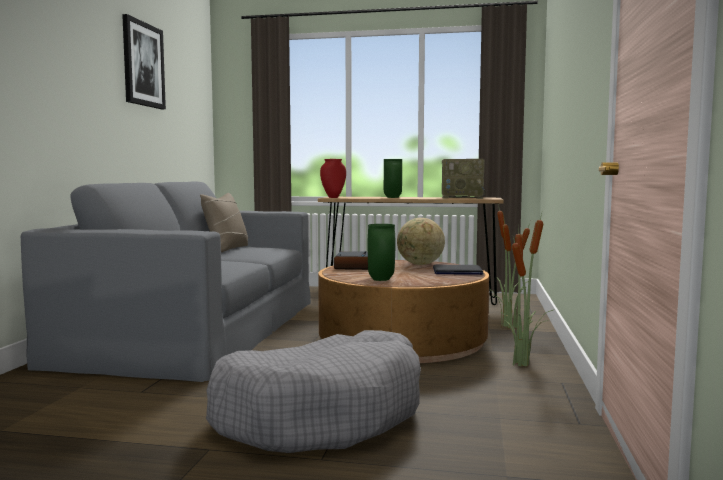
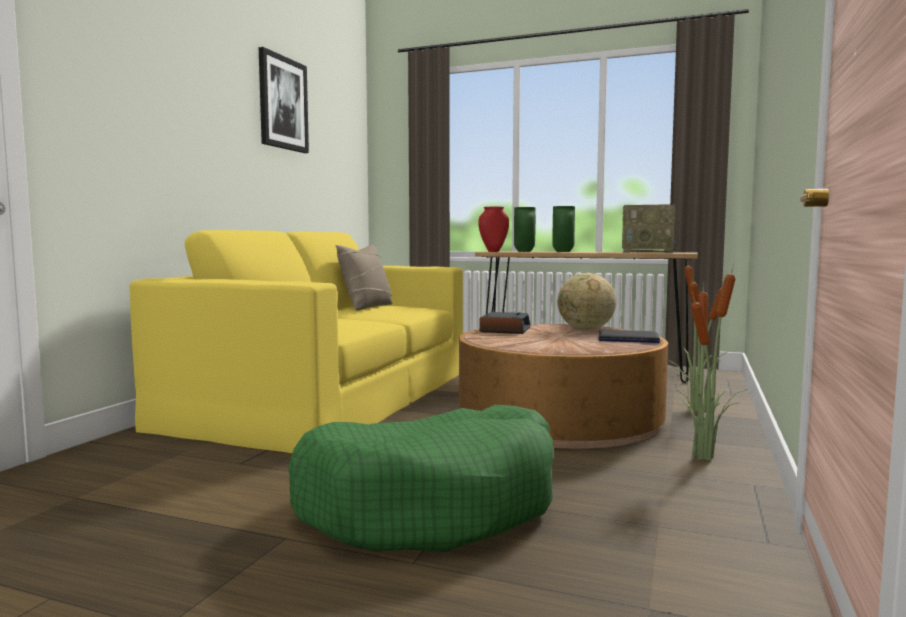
camera: 10 degrees right, 0 degrees up
grey sofa [21,181,311,382] -> yellow sofa [130,230,463,453]
grey dog bed [206,330,421,453] -> green dog bed [288,405,553,552]
green vase [368,224,395,281] -> green vase moved to [514,207,536,252]

